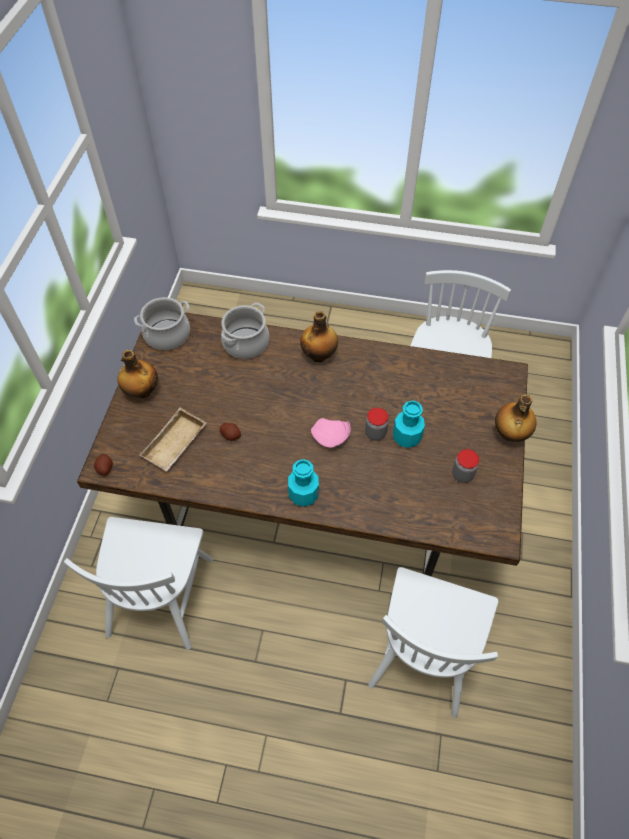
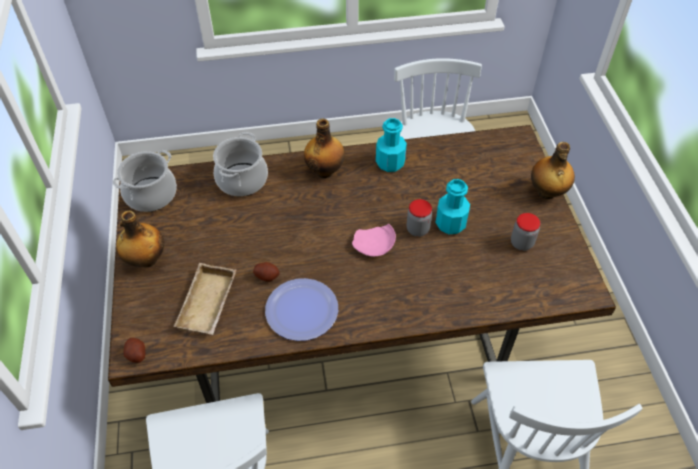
camera: 20 degrees left, 5 degrees down
turquoise bottle [288,459,319,507] -> turquoise bottle moved to [376,118,407,172]
none -> plate [265,278,338,341]

